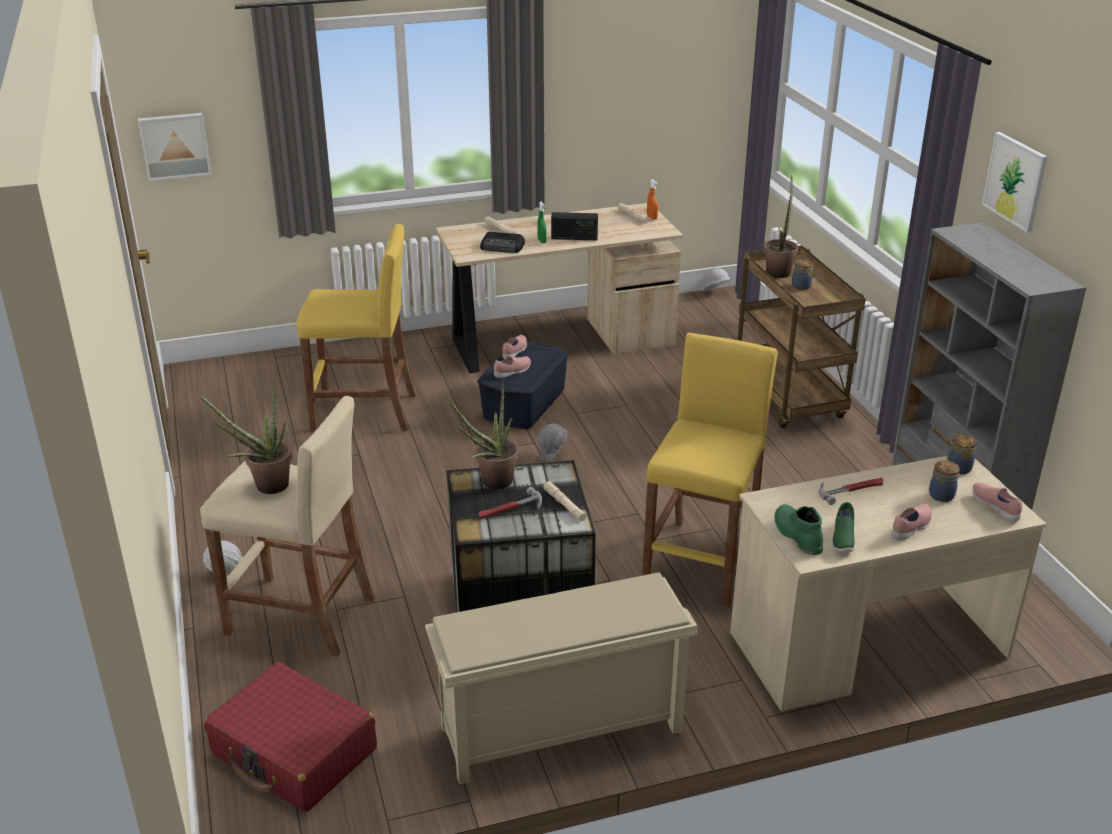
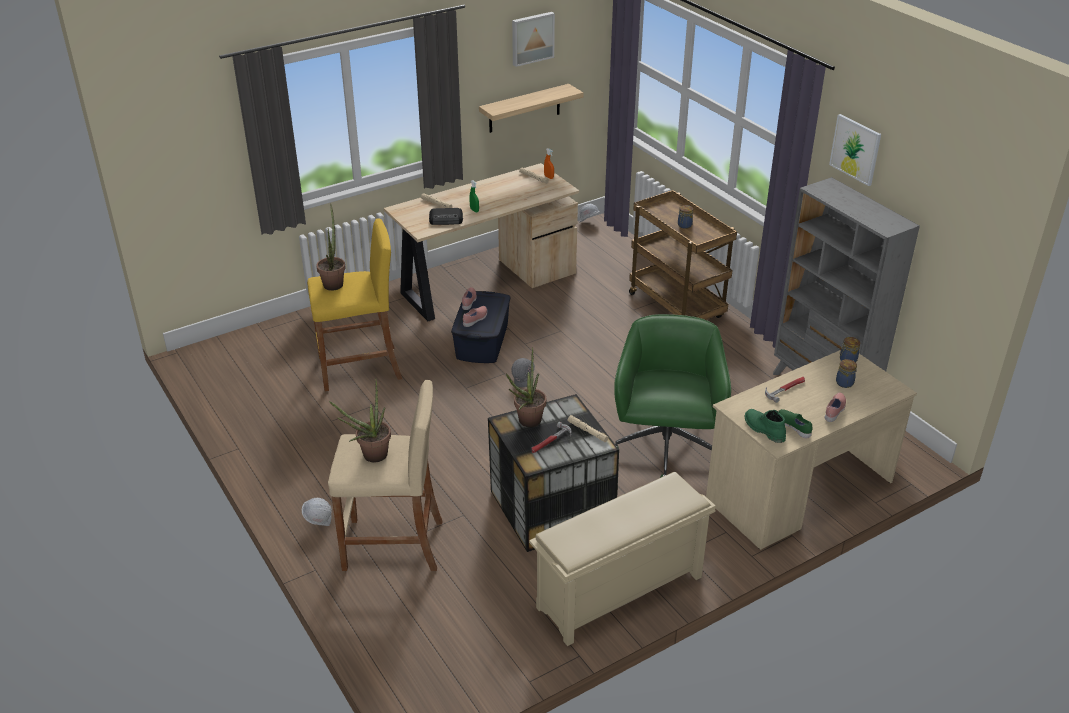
camera: 15 degrees left, 5 degrees up
picture [138,113,212,181] -> picture moved to [512,12,555,67]
red suitcase [204,662,377,812] -> none
radio [551,212,598,240] -> none
yellow stool [642,333,778,607] -> green office chair [614,314,731,478]
potted plant [763,175,798,278] -> potted plant moved to [316,205,346,291]
green shoe [832,502,855,552] -> green shoe turned 150 degrees clockwise [778,409,812,438]
pink shoe [972,483,1022,522] -> none
none -> shelf [479,84,584,133]

